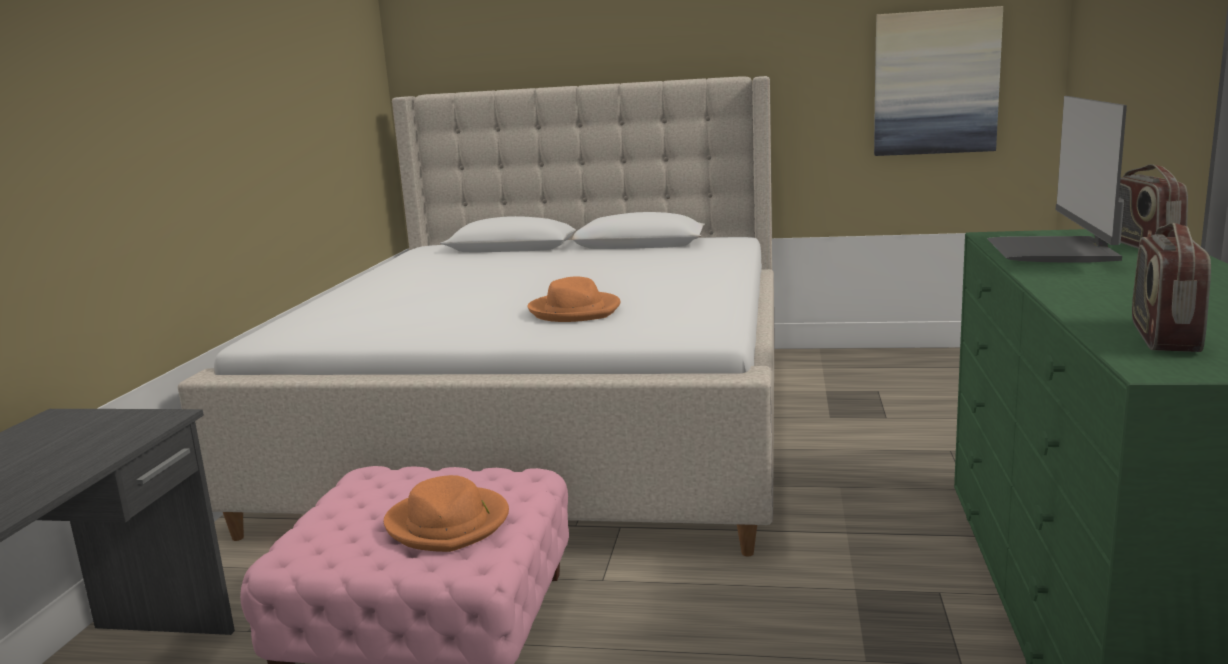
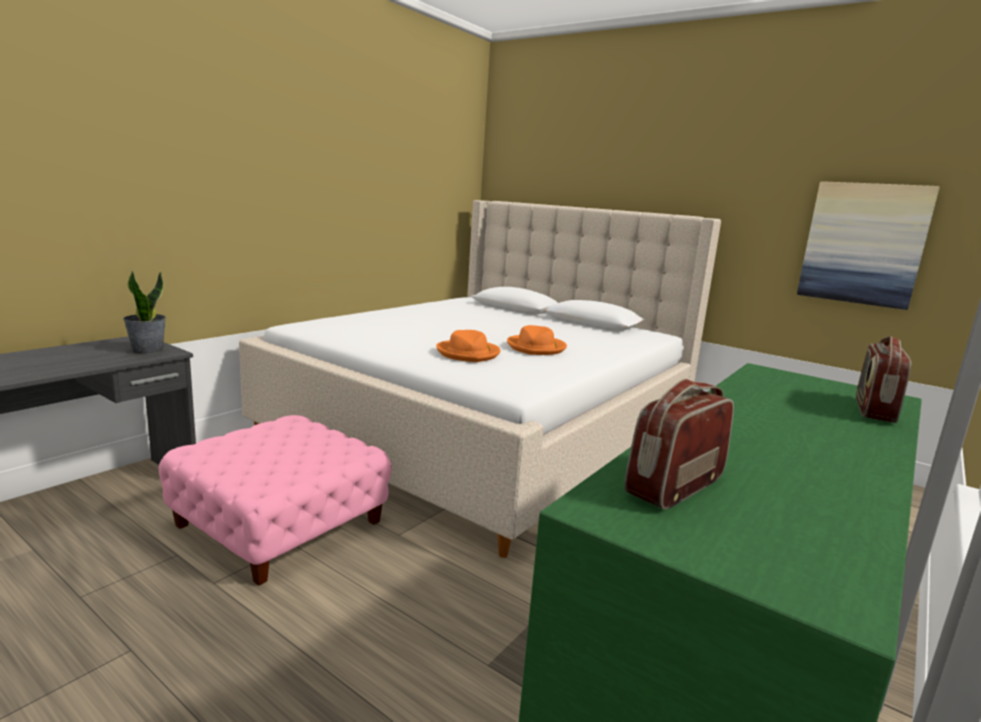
camera: 25 degrees right, 0 degrees up
orange hat [384,475,509,552] -> orange hat moved to [507,325,567,355]
monitor [987,96,1127,263] -> none
none -> potted plant [123,270,166,354]

